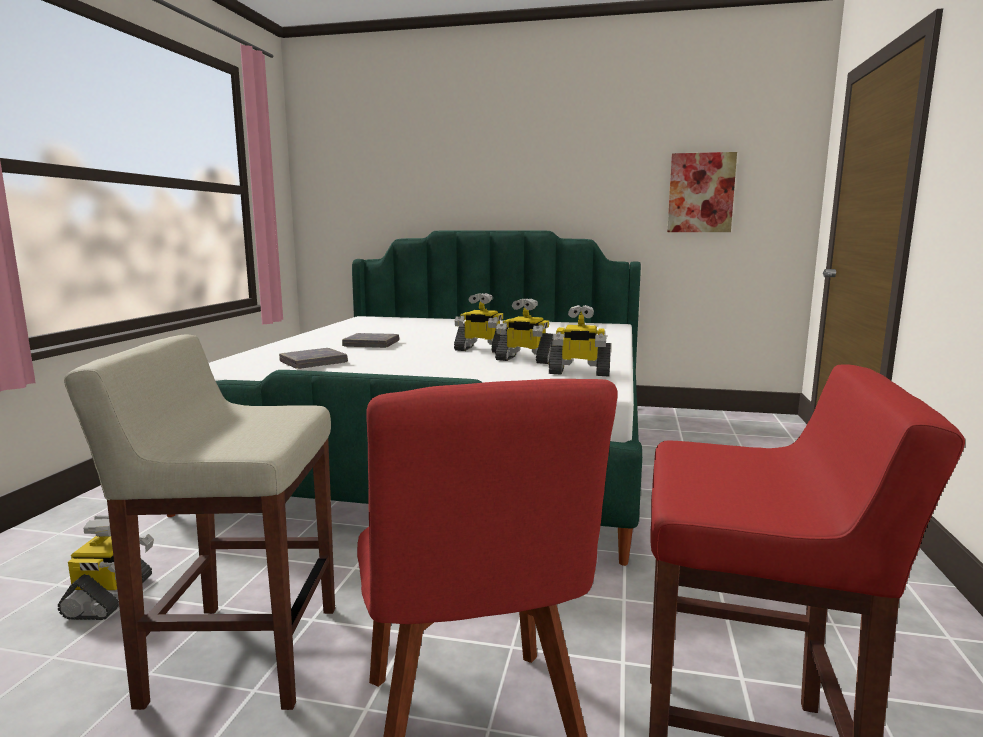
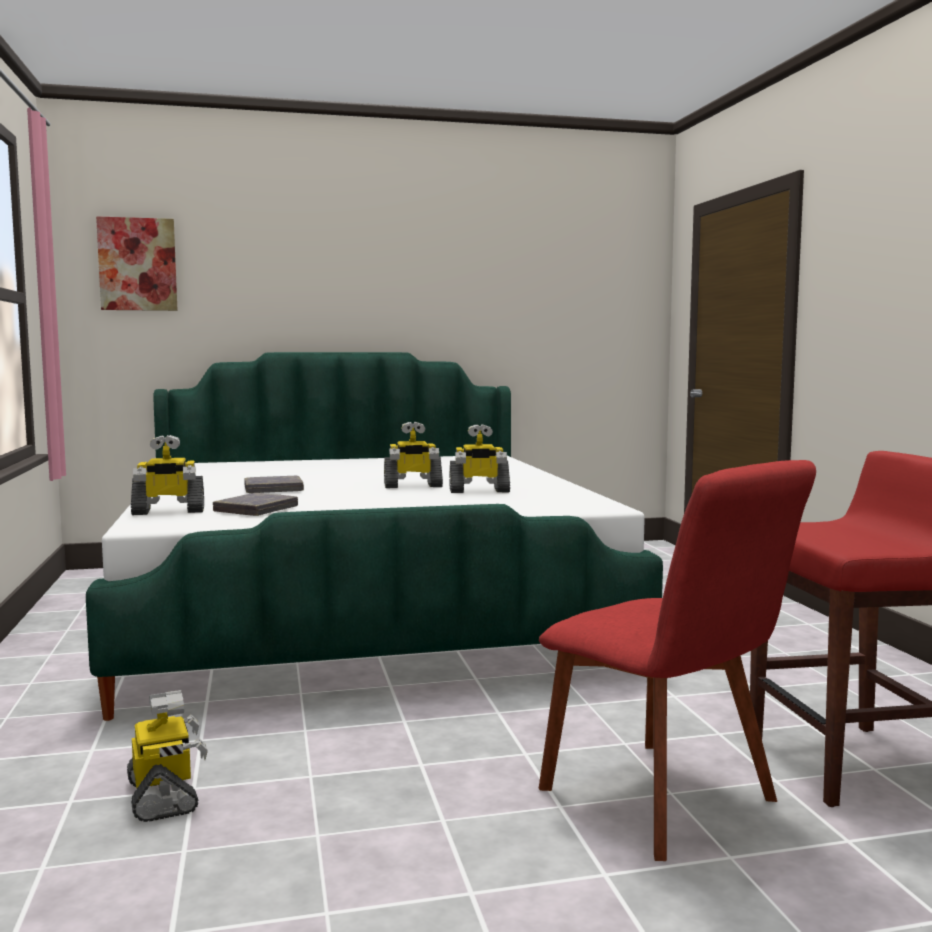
camera: 25 degrees left, 5 degrees down
beige stool [64,335,335,710] -> none
toy robot [549,305,611,377] -> toy robot moved to [131,435,204,515]
picture [667,152,737,232] -> picture moved to [96,216,178,311]

